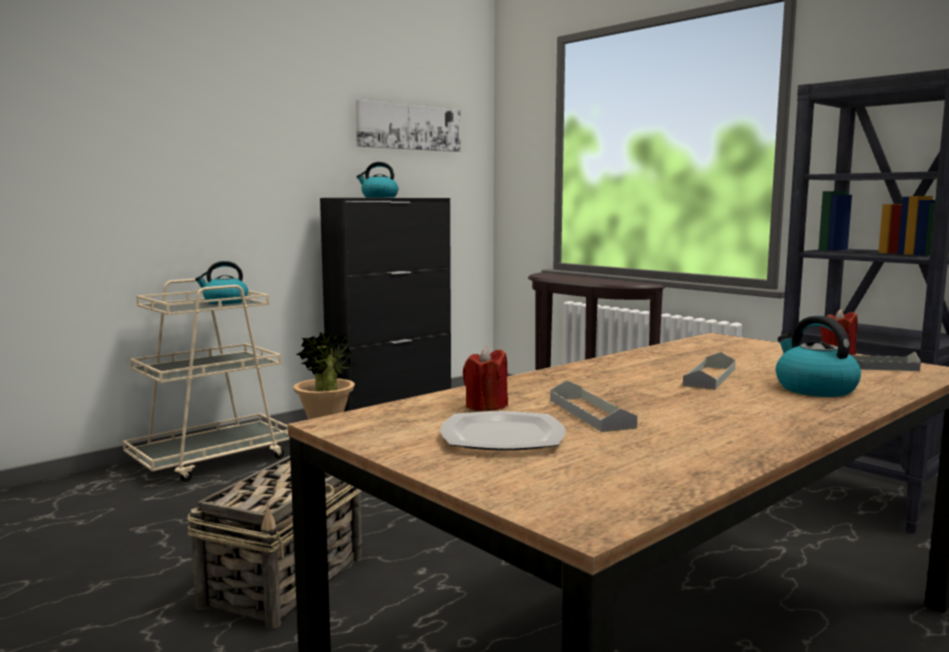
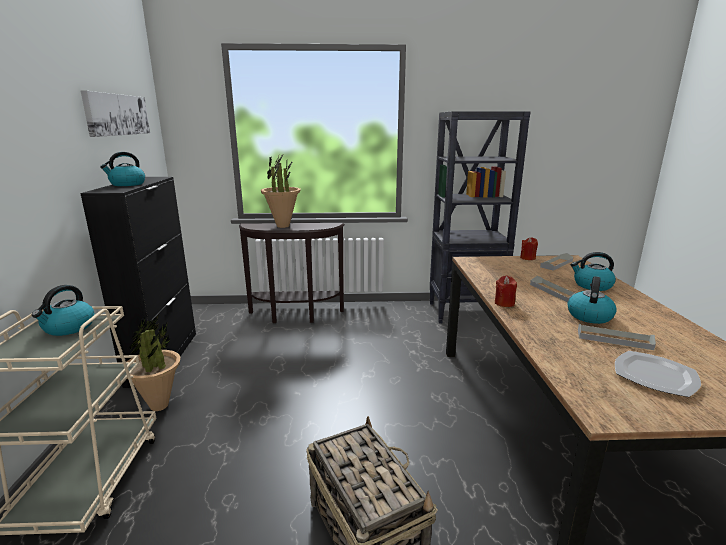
camera: 50 degrees left, 10 degrees up
red candle [463,347,508,411] -> red candle moved to [495,275,517,307]
none -> potted plant [261,153,301,228]
none -> kettle [568,276,617,324]

